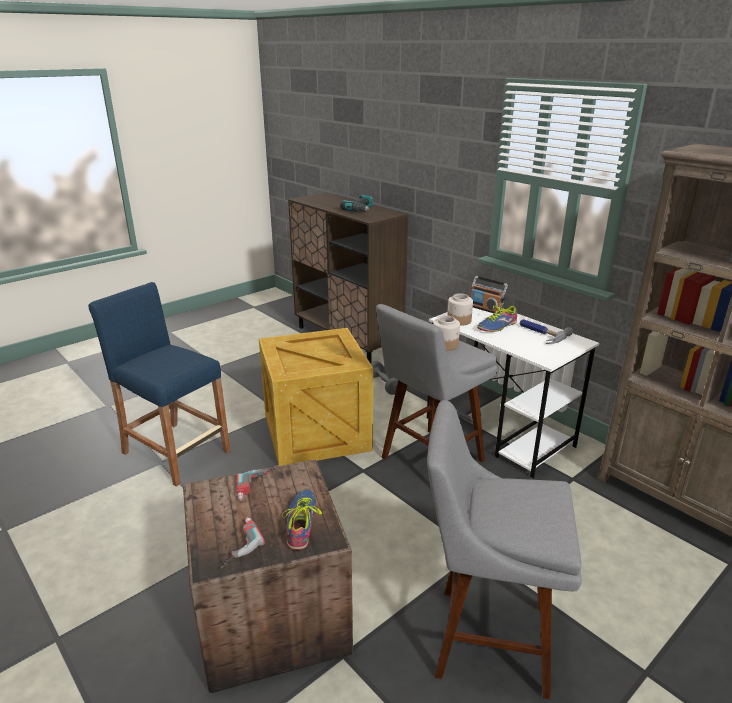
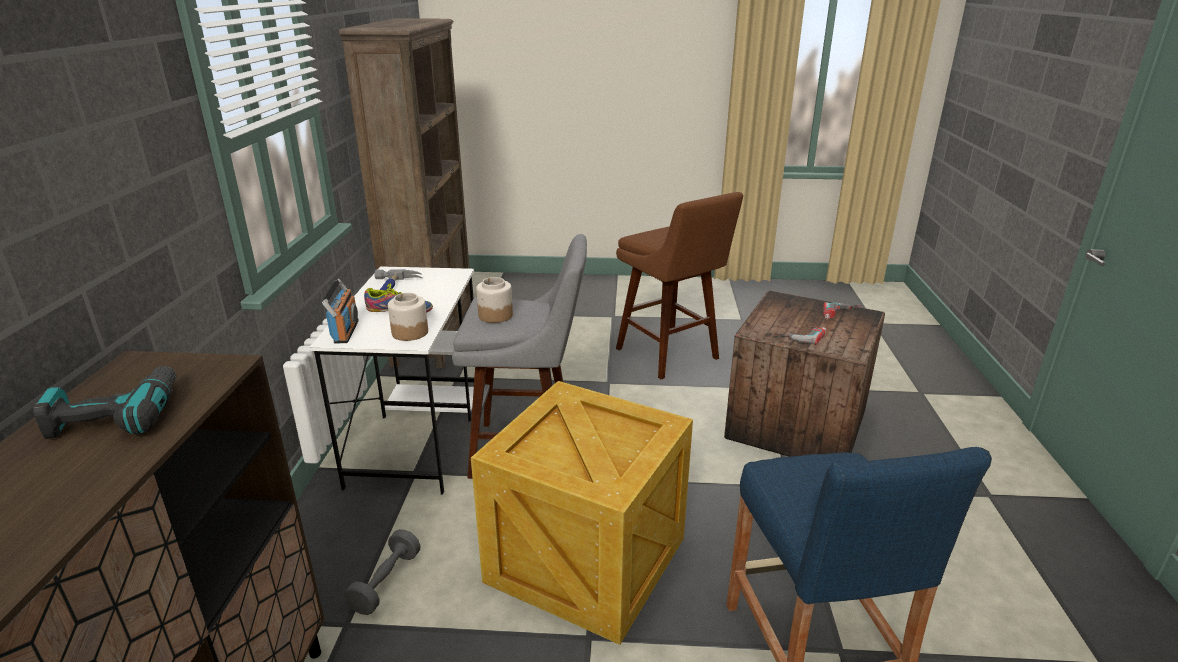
camera: 135 degrees left, 0 degrees up
shoe [282,489,322,550] -> none
grey stool [427,400,582,699] -> brown stool [616,192,743,379]

